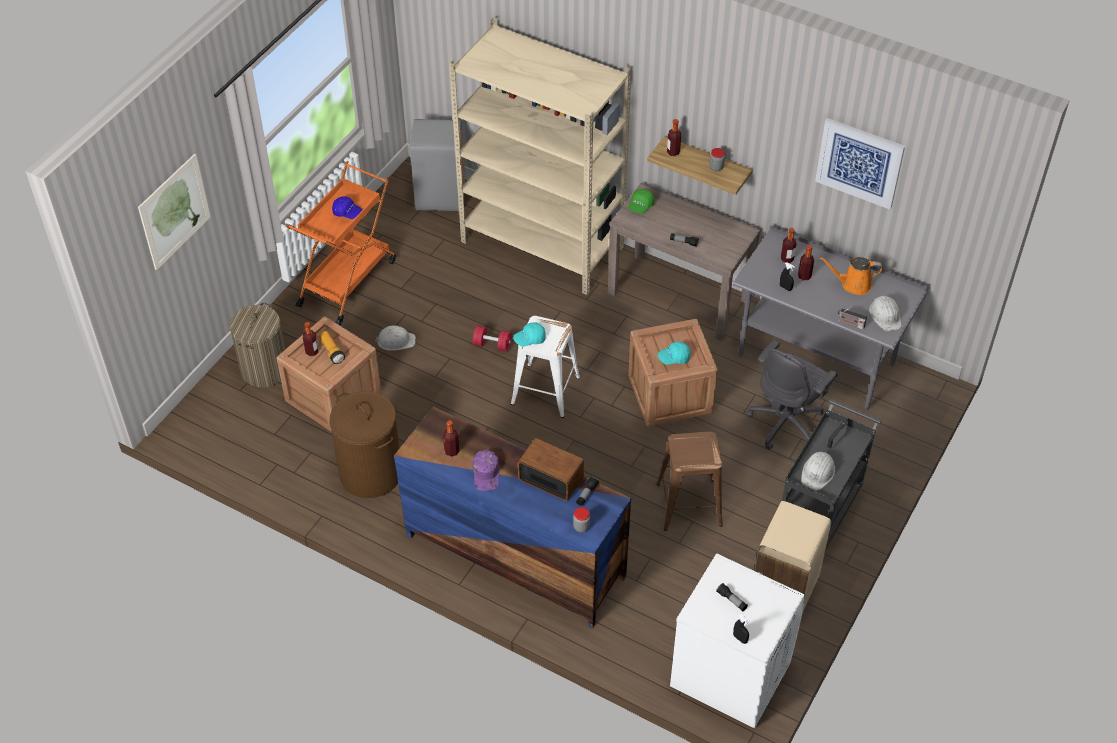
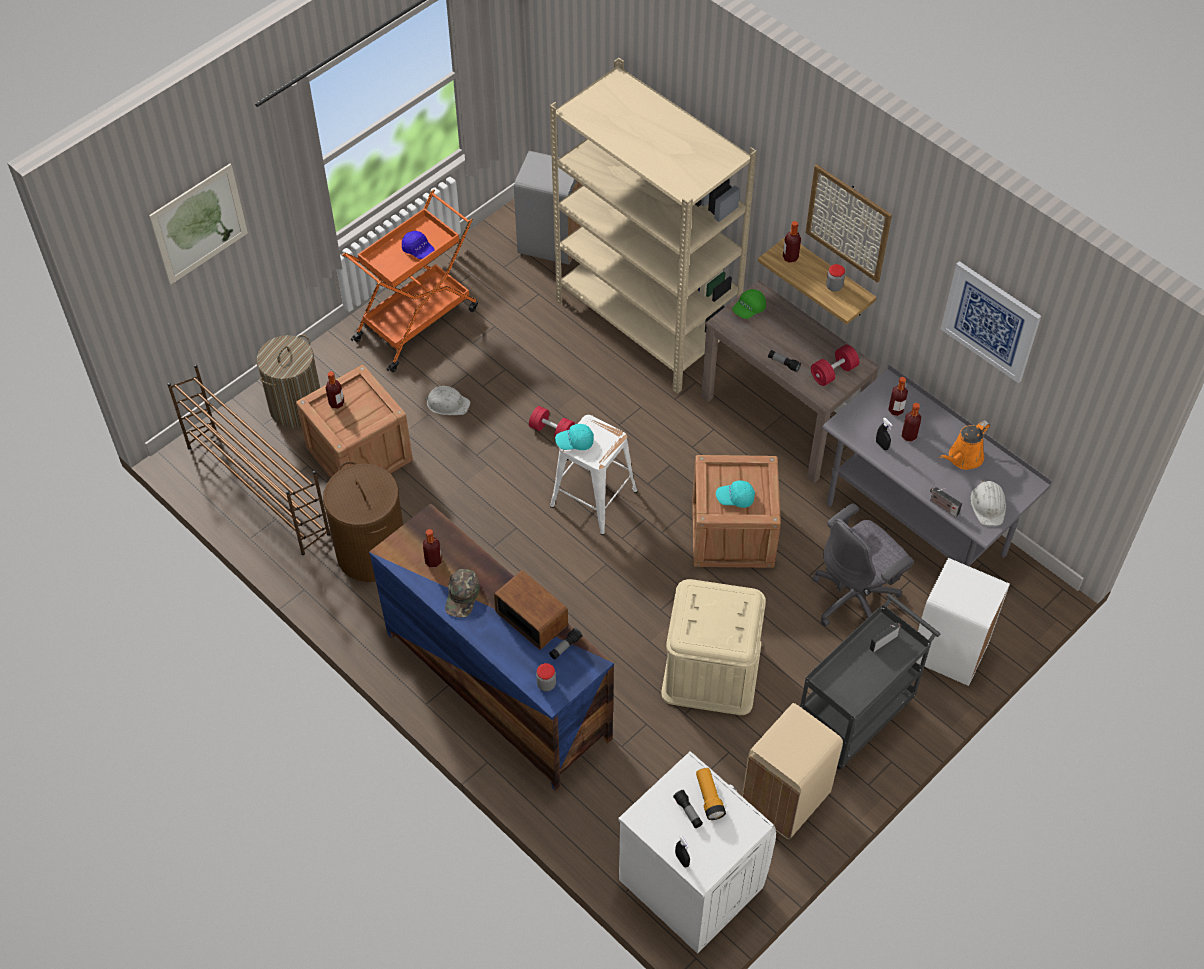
camera: 15 degrees right, 5 degrees up
flashlight [319,331,345,364] -> flashlight moved to [696,768,726,820]
purple cap [473,450,499,491] -> green cap [445,569,479,617]
brown stool [657,432,723,531] -> beige storage box [661,579,766,715]
white hard hat [801,451,835,491] -> none
orange watering can [819,257,883,295] -> orange watering can turned 60 degrees counterclockwise [939,420,990,470]
none -> brown shoe rack [167,364,330,555]
none -> picture [805,164,892,283]
none -> red dumbbell [811,344,859,386]
none -> white trash can [916,558,1010,686]

